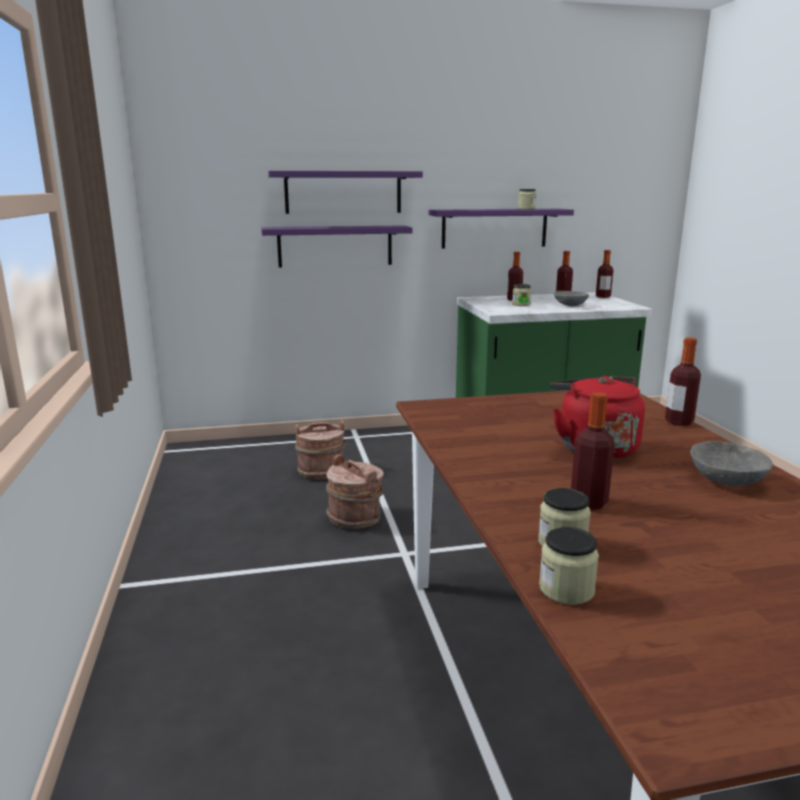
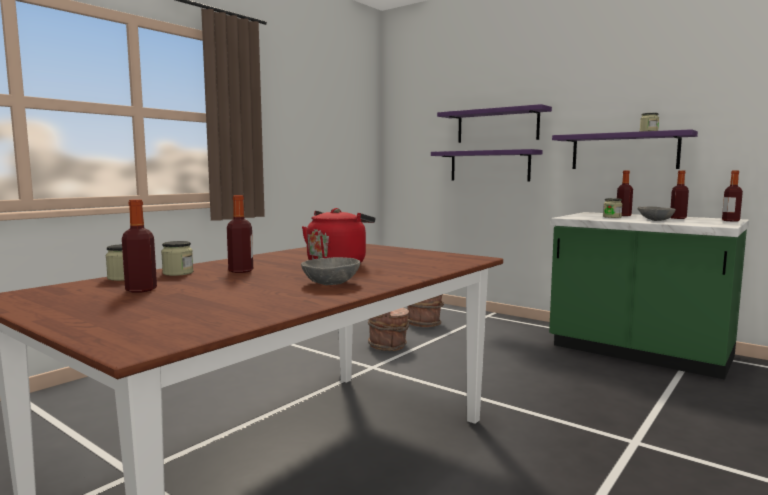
camera: 50 degrees right, 10 degrees down
bottle [665,337,701,426] -> bottle moved to [122,199,157,293]

